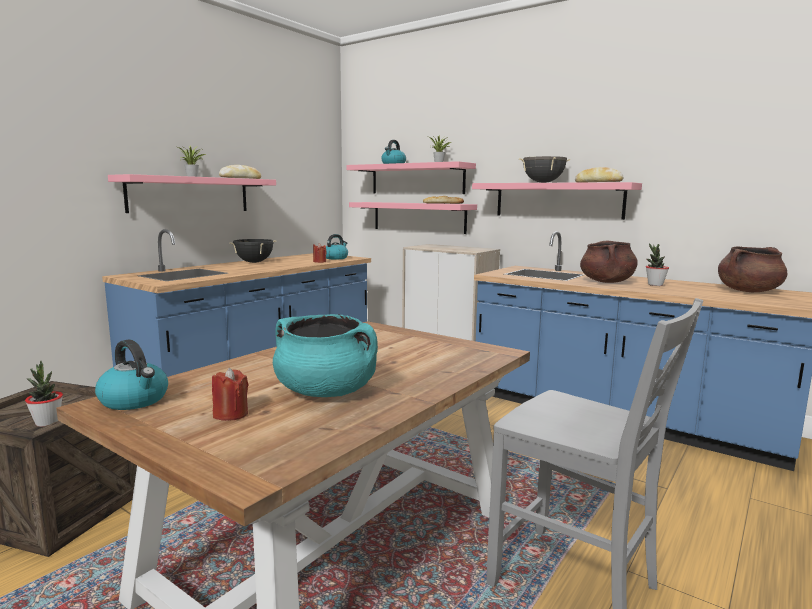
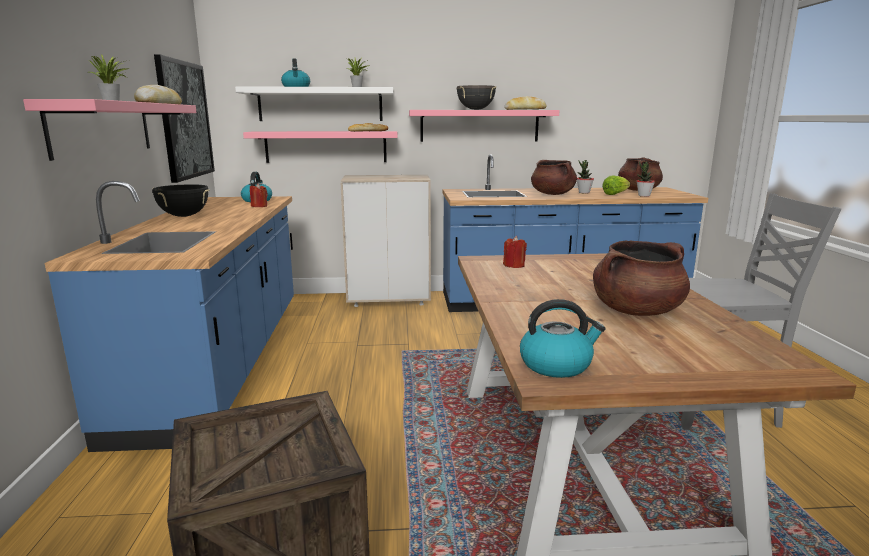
camera: 40 degrees left, 5 degrees up
potted plant [25,361,63,427] -> potted plant moved to [637,162,655,197]
red candle [212,368,249,421] -> red candle moved to [503,236,527,268]
turquoise cooking pot [273,314,378,397] -> brown cooking pot [593,240,690,316]
pink shelf [347,161,476,194] -> white shelf [235,86,393,121]
none -> picture [154,54,215,183]
none -> lettuce [602,176,630,195]

